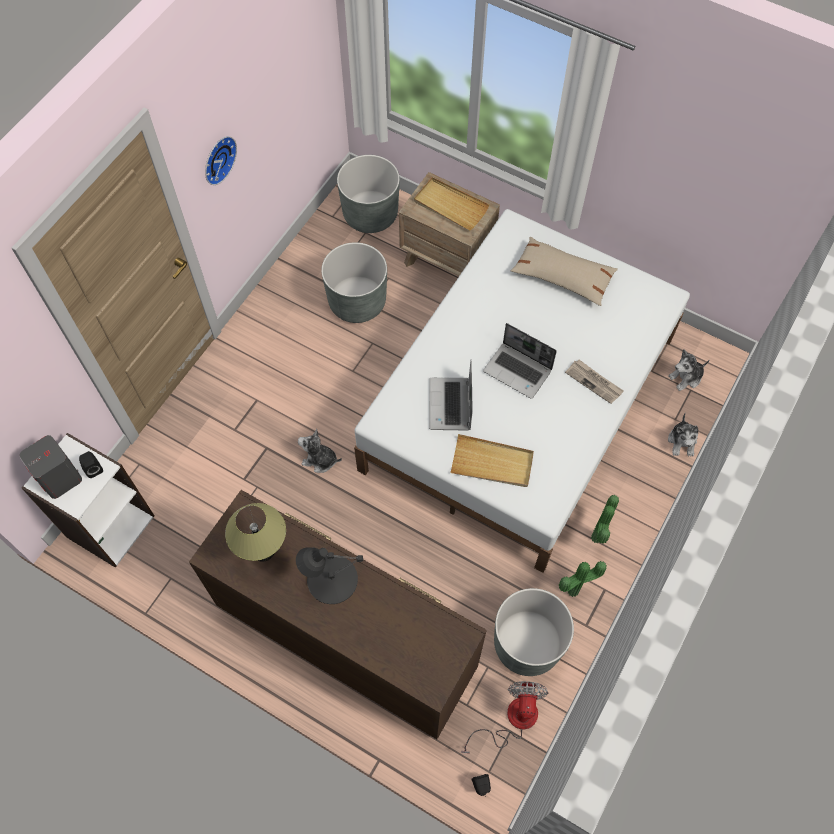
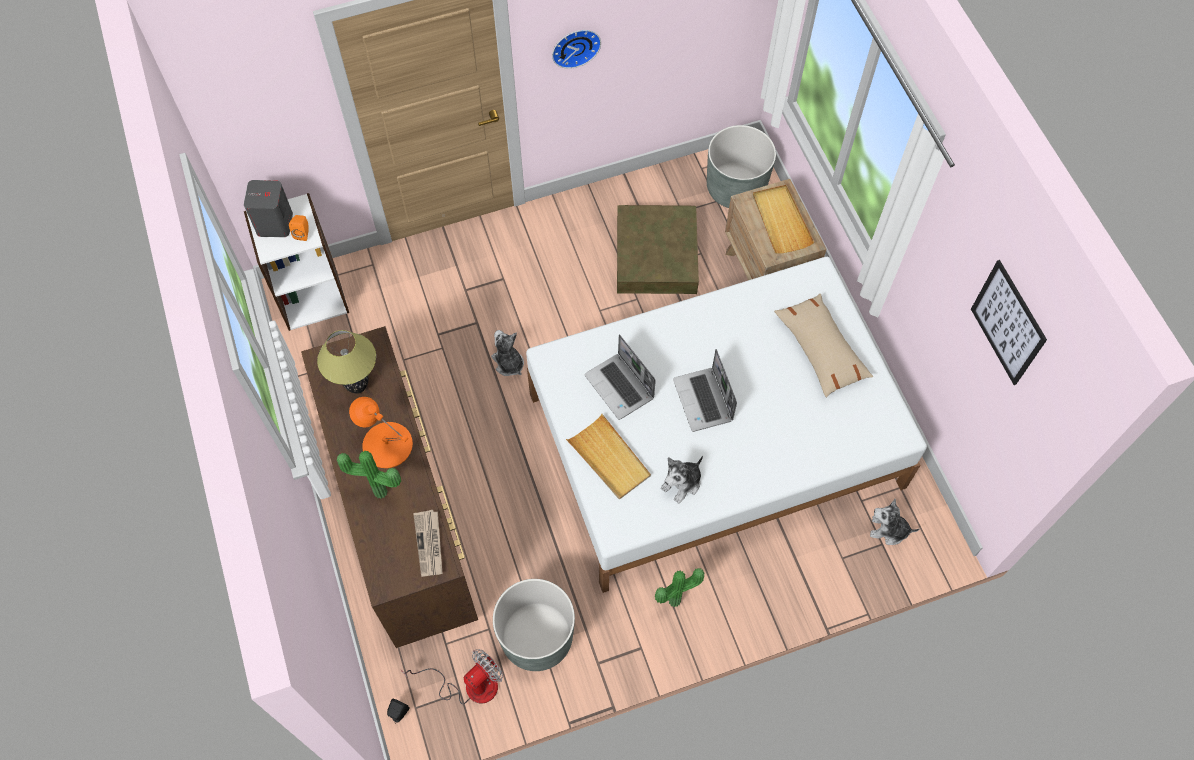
camera: 40 degrees right, 0 degrees up
black speaker [79,451,103,478] -> orange speaker [289,215,309,241]
black table lamp [296,547,363,604] -> orange table lamp [349,397,413,468]
grey planter [321,242,387,323] -> brown storage box [617,205,699,294]
laptop [429,360,473,431] -> laptop turned 75 degrees counterclockwise [585,334,656,420]
potted plant [559,561,607,597] -> potted plant moved to [337,451,401,499]
newspaper [565,360,624,404] -> newspaper moved to [413,510,442,577]
plush toy [668,413,698,457] -> plush toy moved to [661,456,703,504]
none -> picture [971,260,1047,385]

